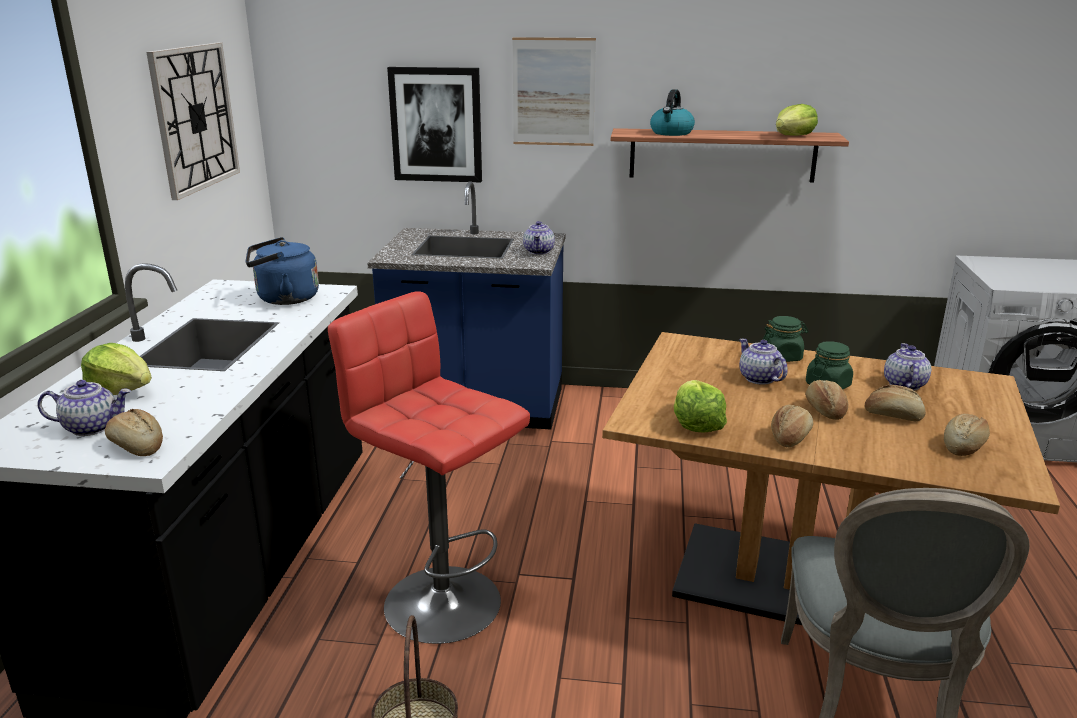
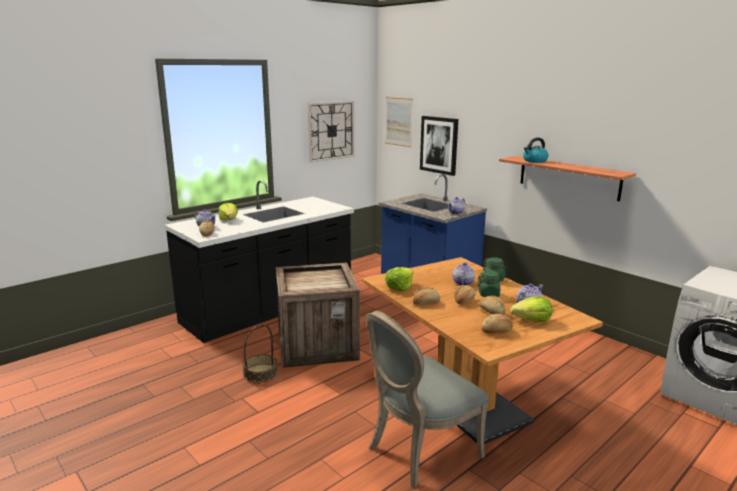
camera: 40 degrees right, 5 degrees down
blue kettle [246,237,319,305] -> none
red stool [328,291,530,644] -> crate [276,263,360,368]
picture [512,37,596,146] -> picture moved to [385,97,413,147]
lettuce [776,104,818,136] -> lettuce moved to [510,297,553,322]

